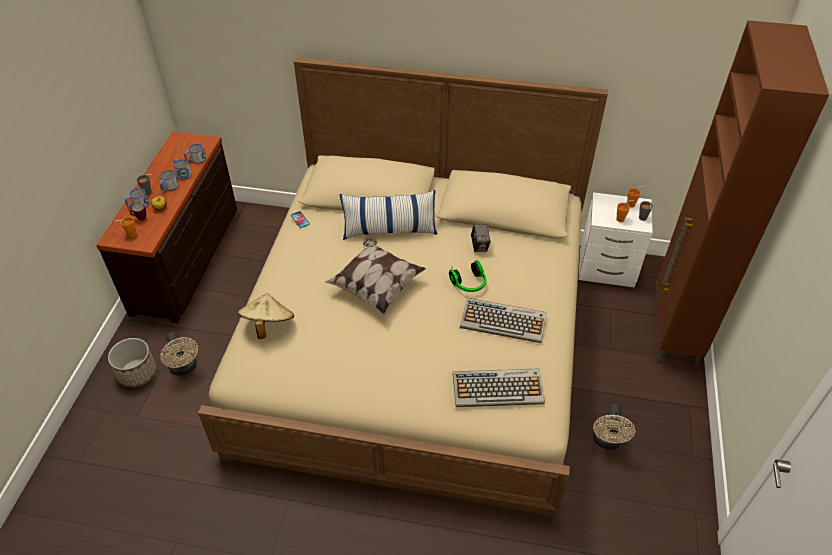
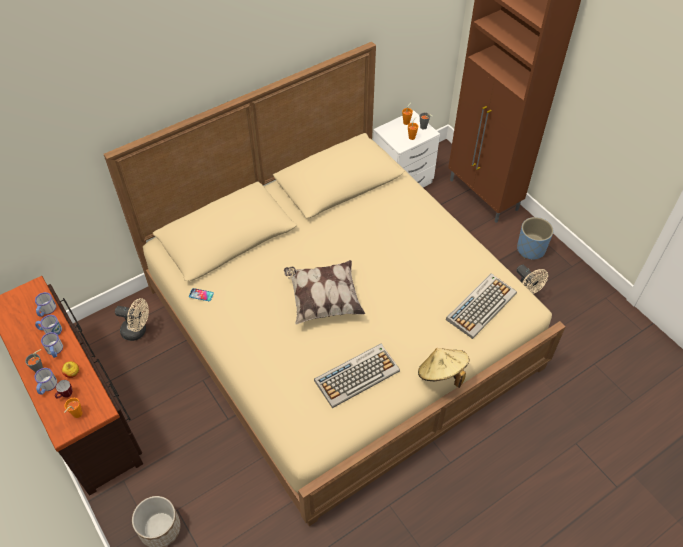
camera: 45 degrees left, 5 degrees up
beige fan [160,332,198,376] -> beige fan moved to [115,298,149,341]
beige hat [238,293,294,339] -> beige hat moved to [418,348,469,388]
pillow [340,190,437,240] -> none
headphones [449,260,486,292] -> none
keyboard [460,298,546,343] -> keyboard moved to [314,343,400,408]
camera [471,224,491,252] -> none
none -> blue planter [517,217,553,259]

